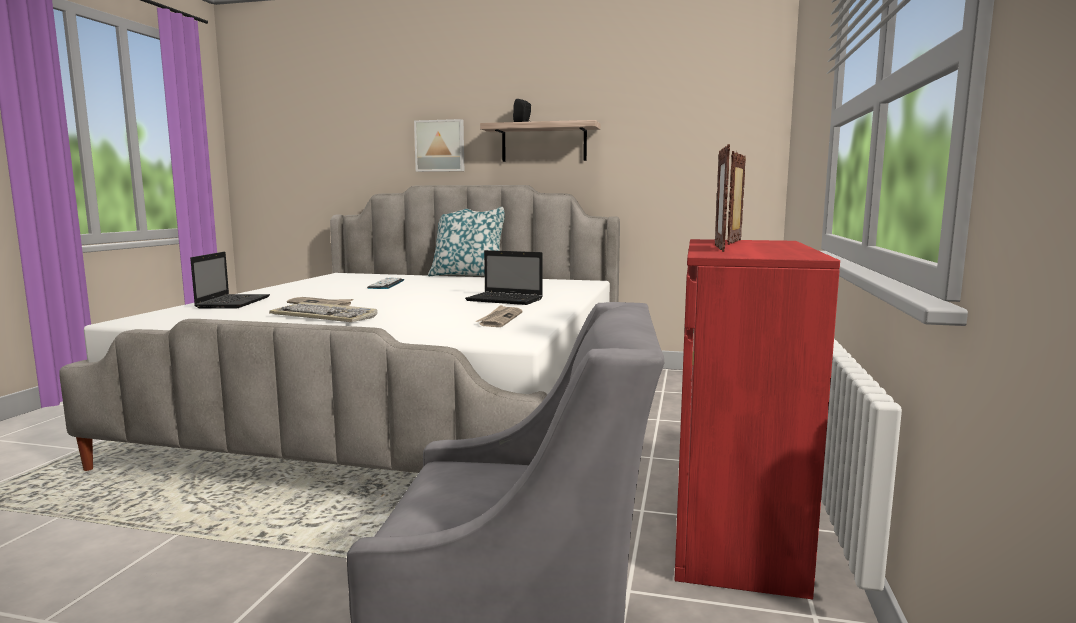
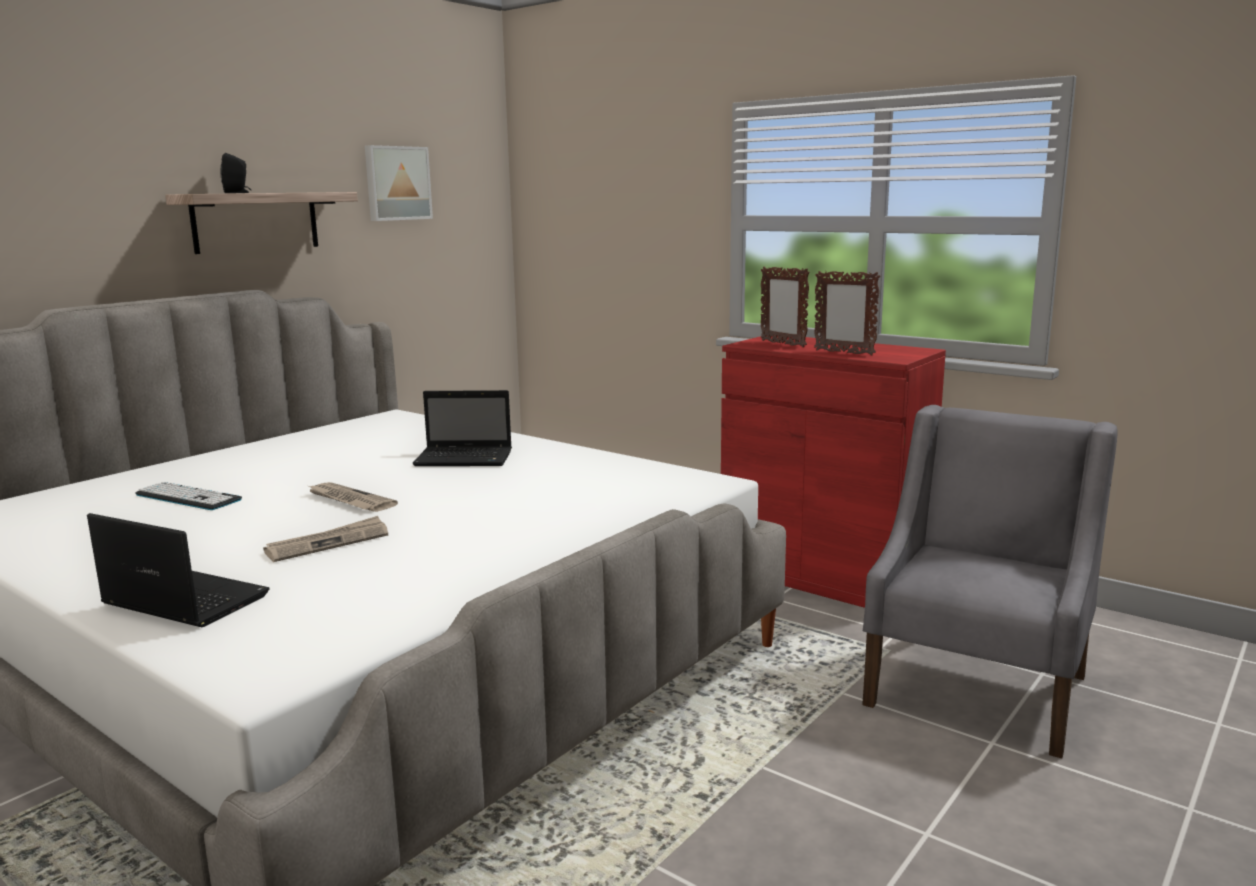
camera: 65 degrees left, 5 degrees up
keyboard [269,302,377,322] -> none
picture [414,119,464,172] -> picture moved to [365,145,433,221]
pillow [428,207,504,276] -> none
laptop [465,250,543,305] -> laptop turned 45 degrees clockwise [413,390,512,466]
newspaper [476,305,522,327] -> newspaper moved to [306,482,398,512]

